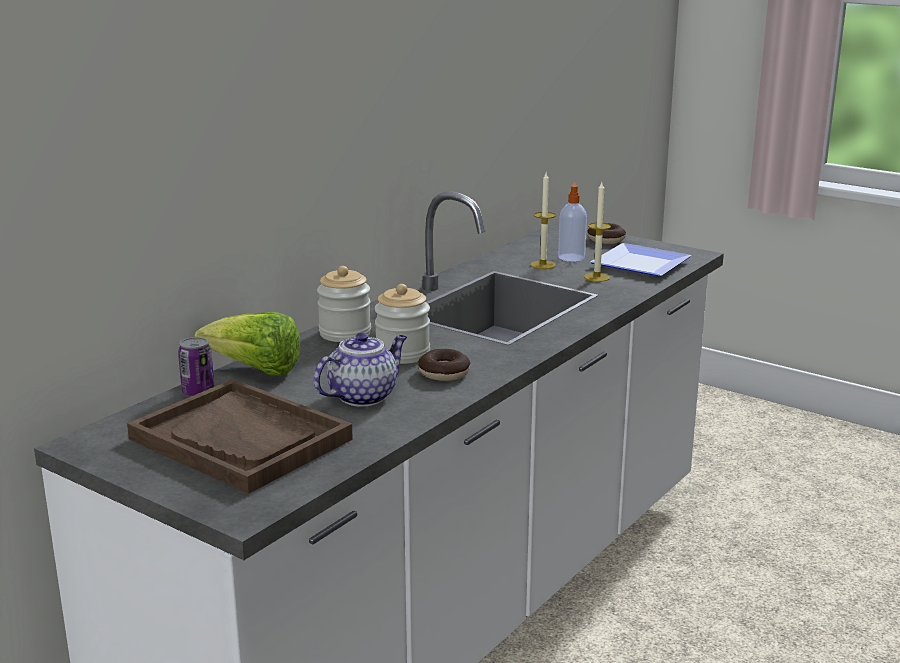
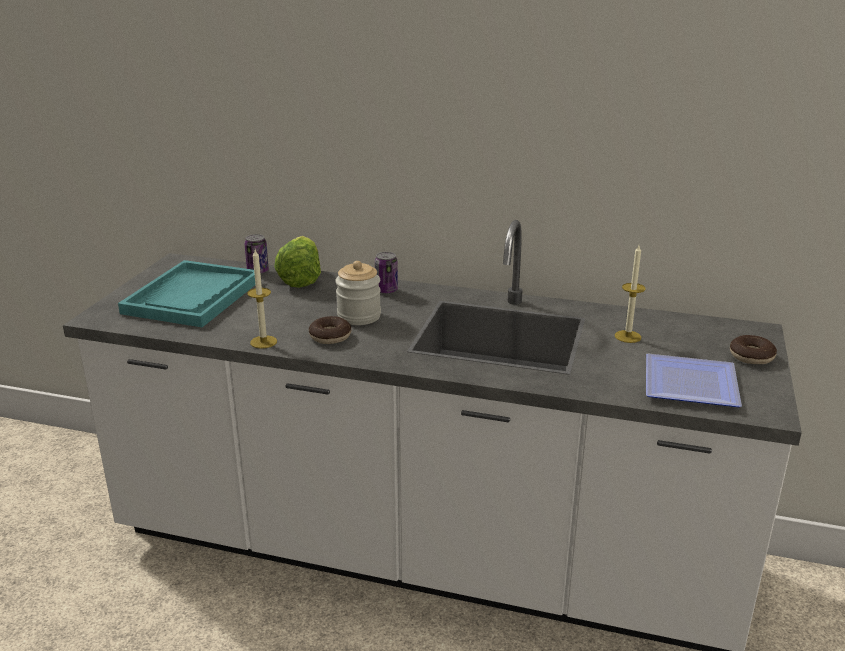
camera: 70 degrees right, 5 degrees up
brown tray [127,379,353,494] -> turquoise tray [118,260,255,327]
teapot [314,332,407,407] -> none
jar [317,266,371,342] -> can [375,252,398,294]
soap dispenser [558,182,587,262] -> none
candle [584,182,611,282] -> candle moved to [247,250,277,348]

